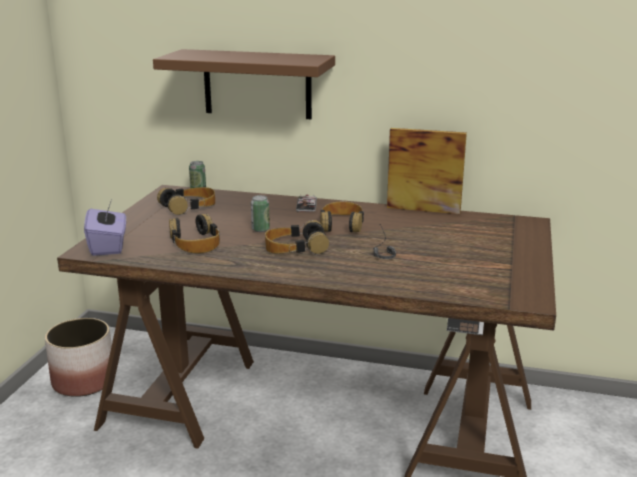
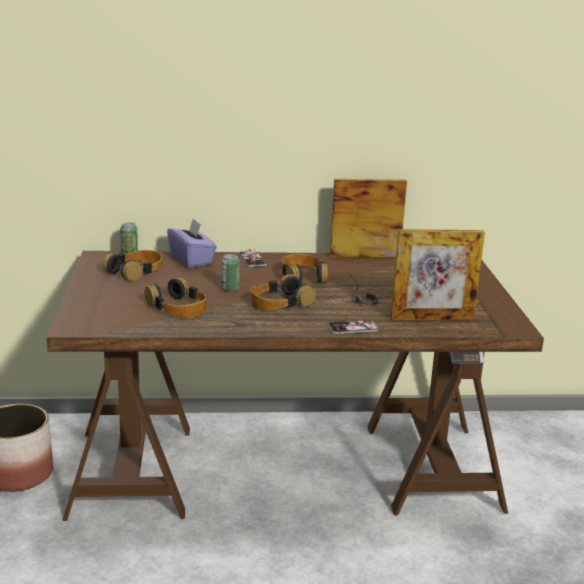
camera: 20 degrees left, 0 degrees up
purple tissue box [84,200,126,256] -> purple tissue box moved to [167,219,217,268]
brown shelf [153,49,335,119] -> none
none -> phone [328,318,379,334]
none -> picture frame [390,229,485,320]

